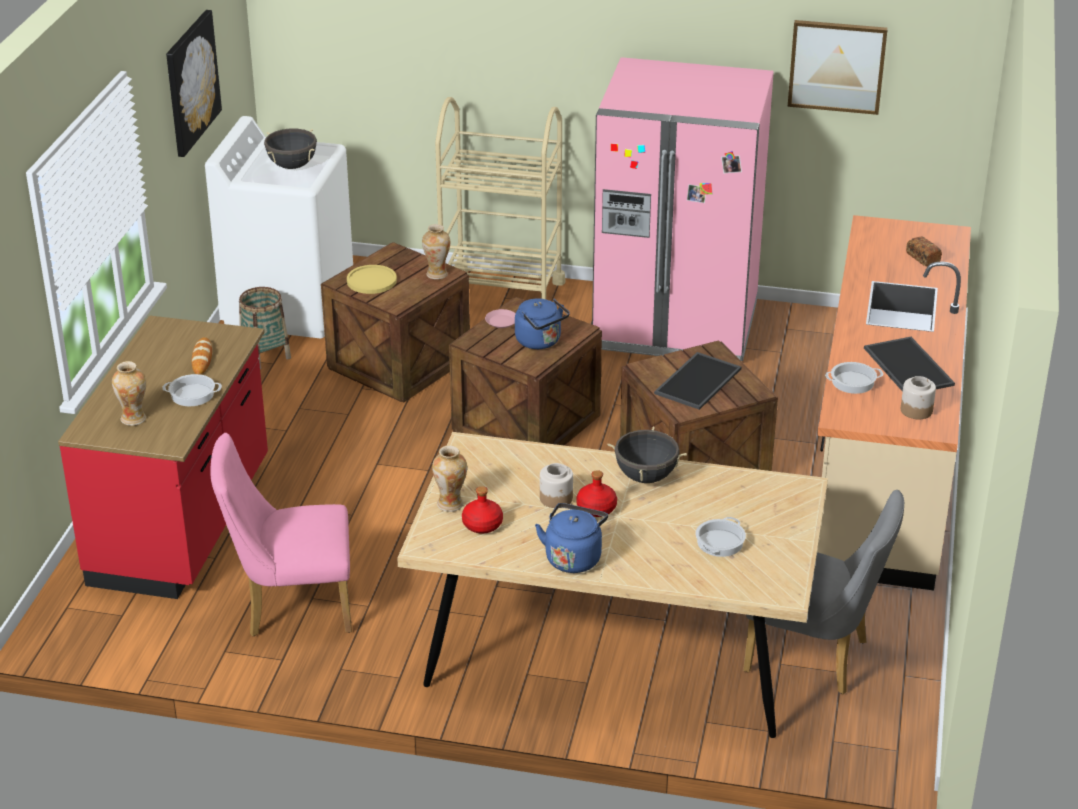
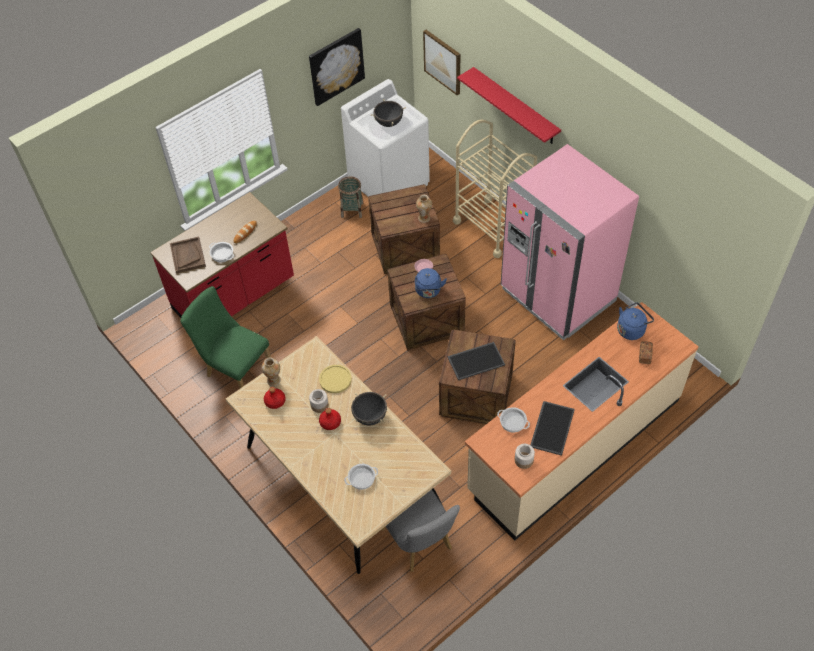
camera: 40 degrees right, 20 degrees up
vase [112,361,146,426] -> brown tray [170,237,206,274]
pink chair [210,433,352,636] -> green chair [180,286,271,388]
yellow plate [347,265,397,294] -> yellow plate moved to [319,365,352,393]
blue kettle [535,503,608,573] -> blue kettle moved to [617,302,654,340]
picture [788,20,888,115] -> picture moved to [423,30,460,96]
none -> red shelf [457,67,561,144]

